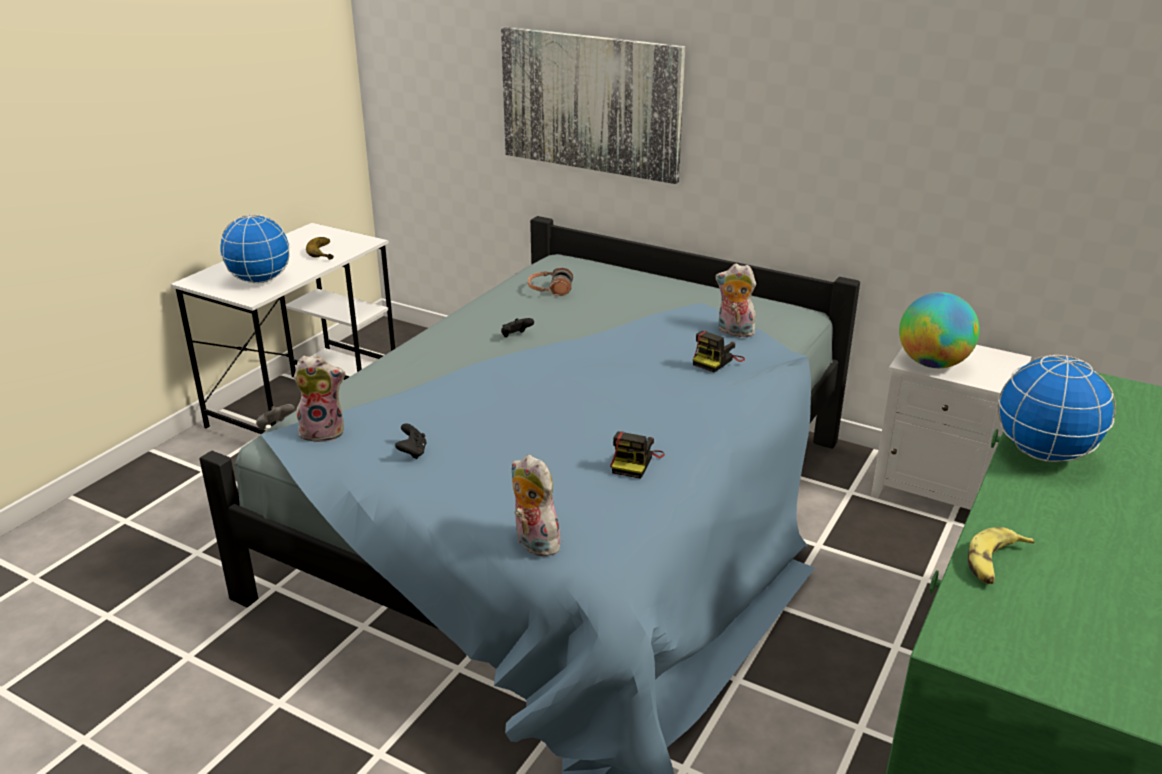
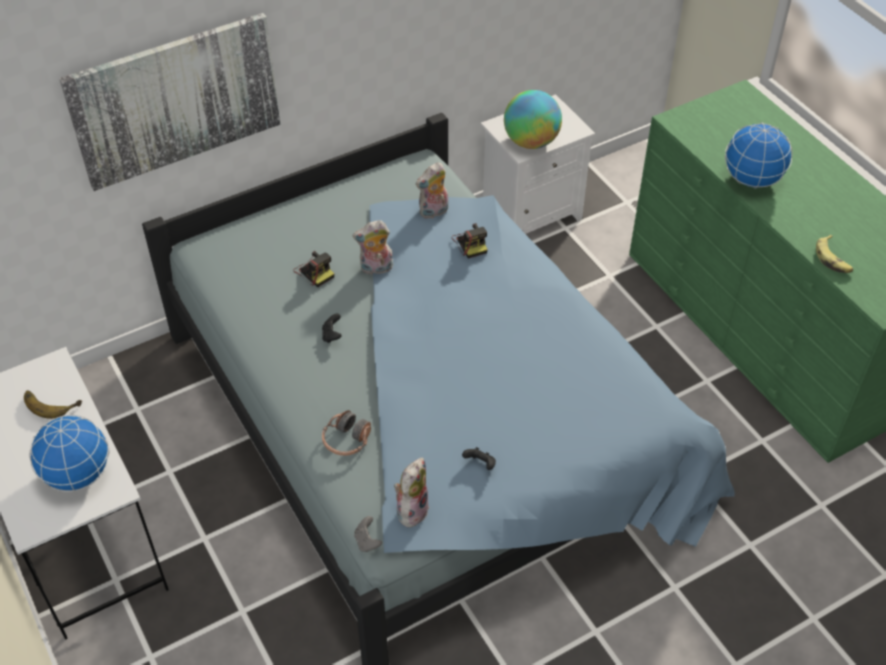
camera: 60 degrees left, 20 degrees up
plush toy [511,455,566,557] -> plush toy moved to [352,220,393,276]
headphones [528,268,573,296] -> headphones moved to [322,410,371,456]
camera [610,432,665,479] -> camera moved to [293,251,334,287]

